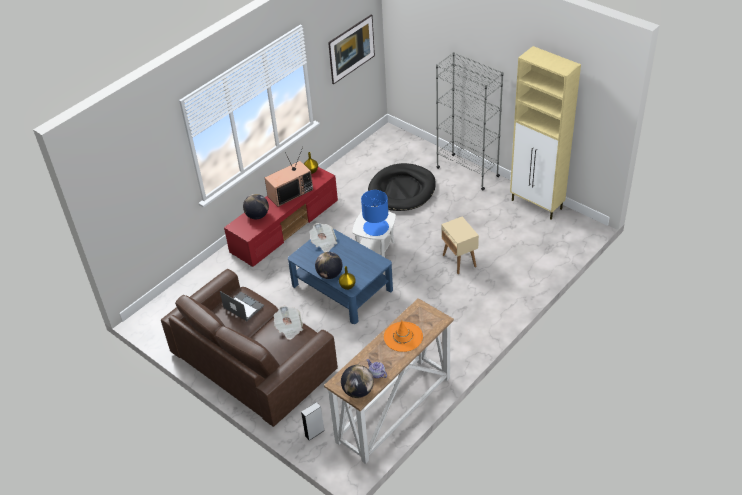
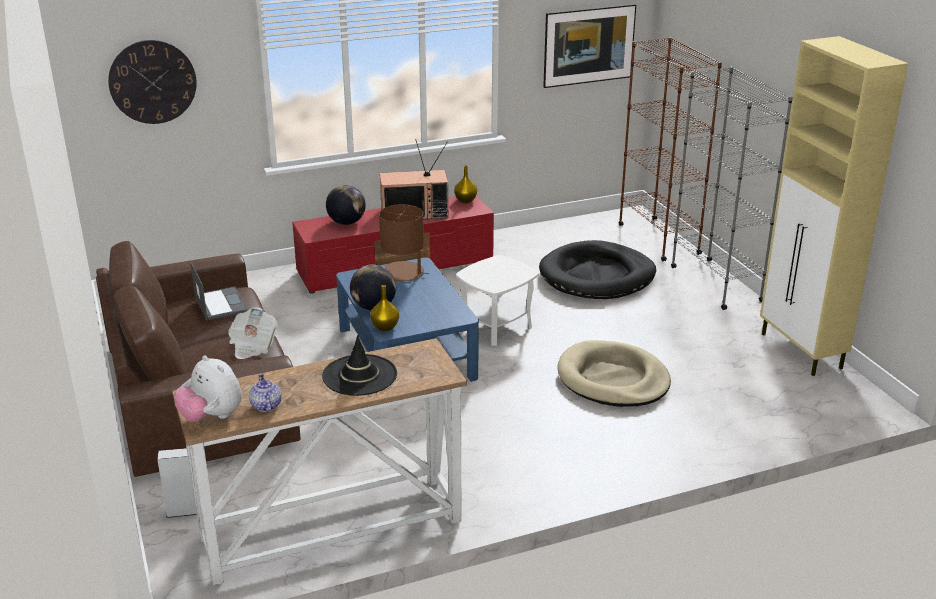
camera: 25 degrees right, 15 degrees down
newspaper [309,223,337,252] -> brown table lamp [379,204,428,281]
globe [341,365,374,398] -> plush toy [174,355,242,422]
blue table lamp [361,190,389,236] -> none
orange hat [384,321,423,352] -> black hat [322,335,397,396]
beige side table [441,216,479,274] -> beige dog bed [557,340,671,407]
none -> wall clock [108,40,197,124]
none -> brown bookcase [618,37,722,261]

